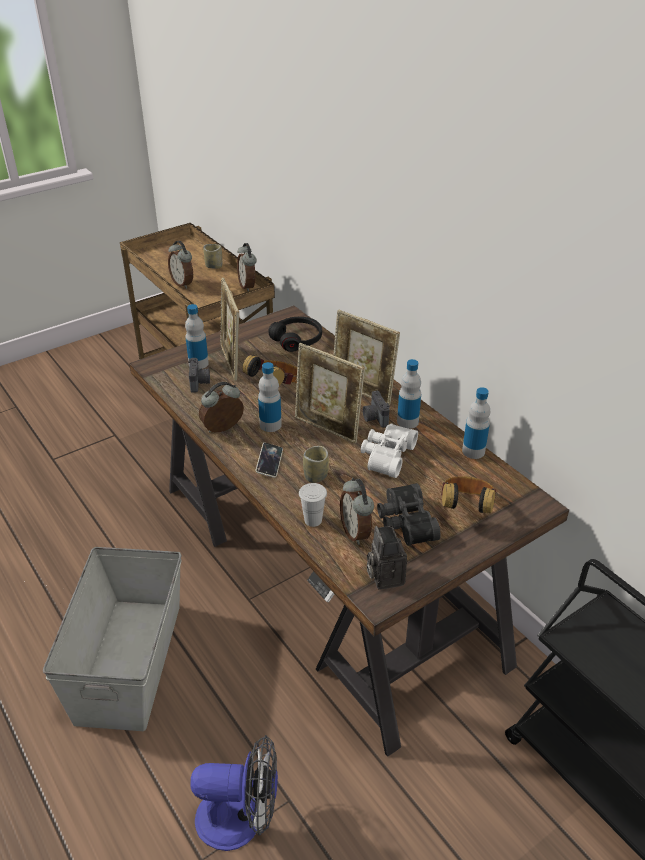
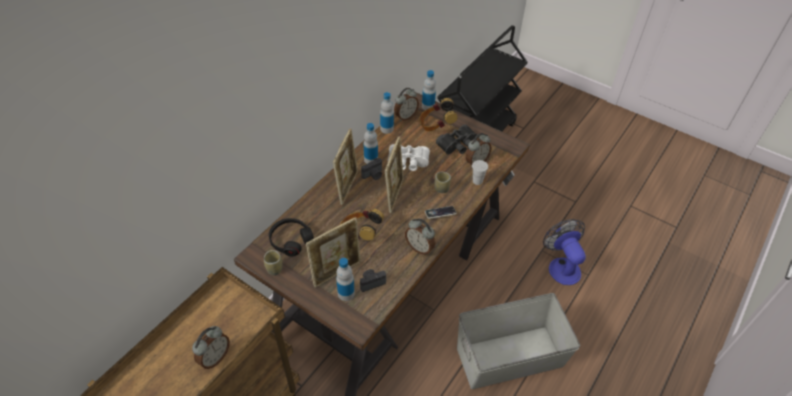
camera: 110 degrees left, 10 degrees up
cup [203,244,222,269] -> cup moved to [264,250,283,276]
alarm clock [237,243,257,291] -> alarm clock moved to [394,88,419,121]
bottle [258,362,282,432] -> bottle moved to [422,70,436,110]
camera [367,526,407,590] -> none

